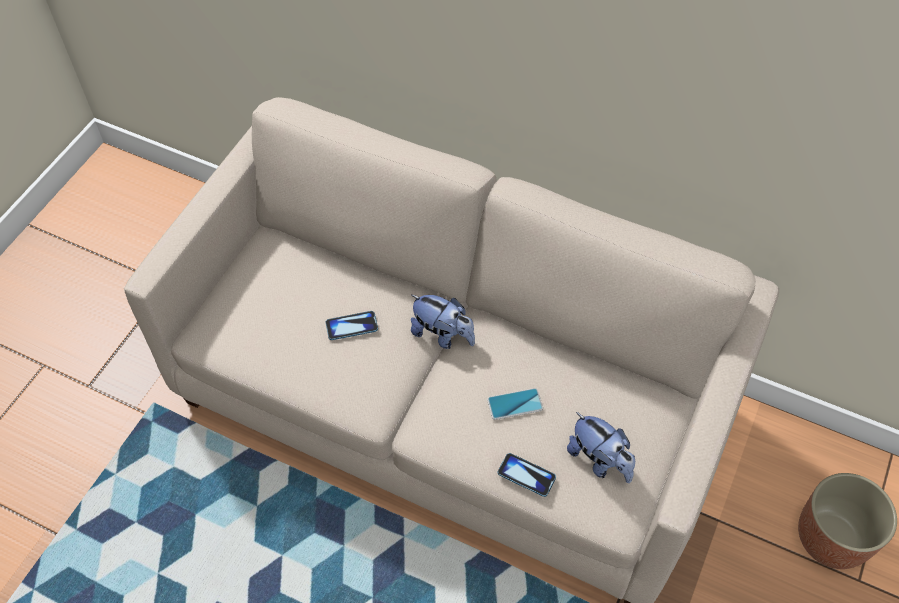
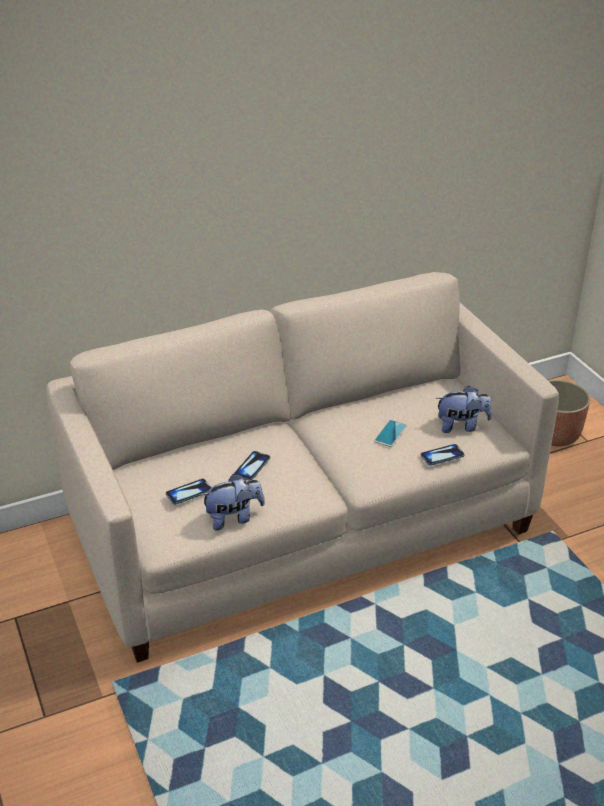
camera: 50 degrees left, 20 degrees down
plush toy [411,295,475,349] -> plush toy moved to [200,474,265,531]
none -> phone [166,479,211,505]

